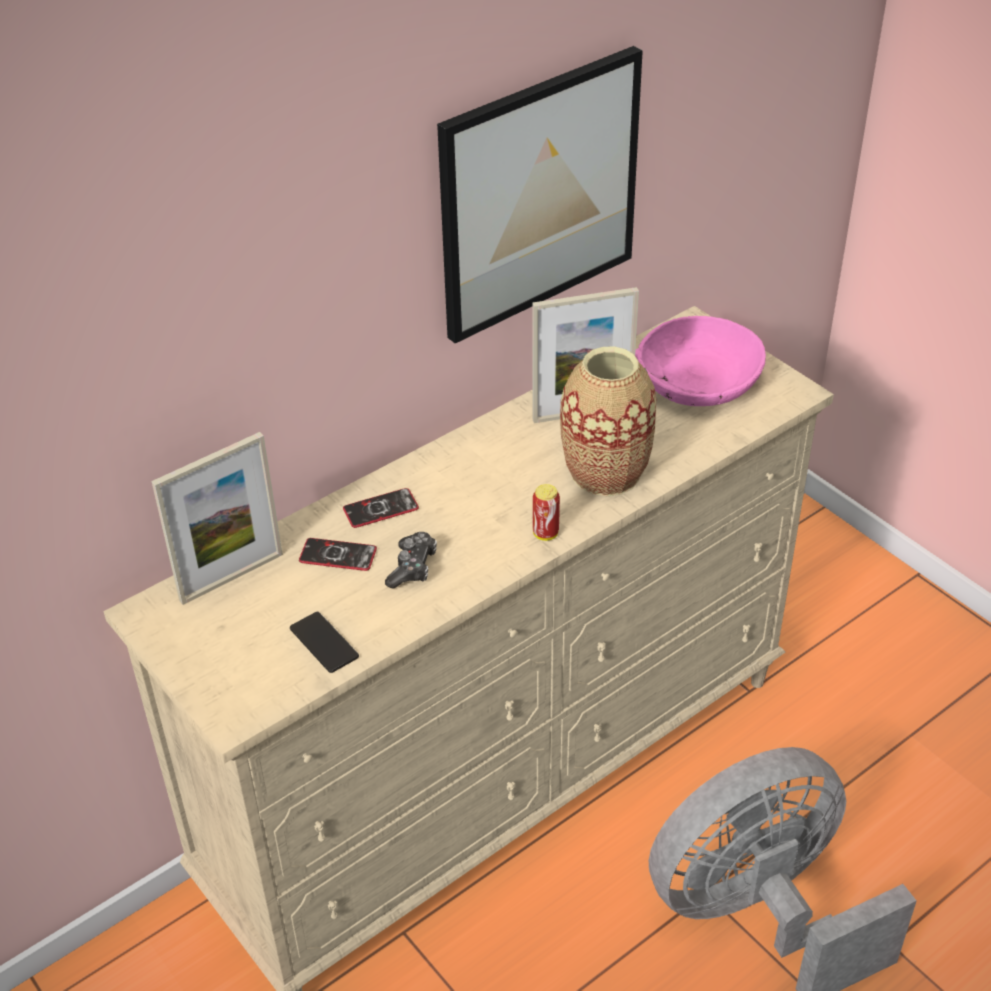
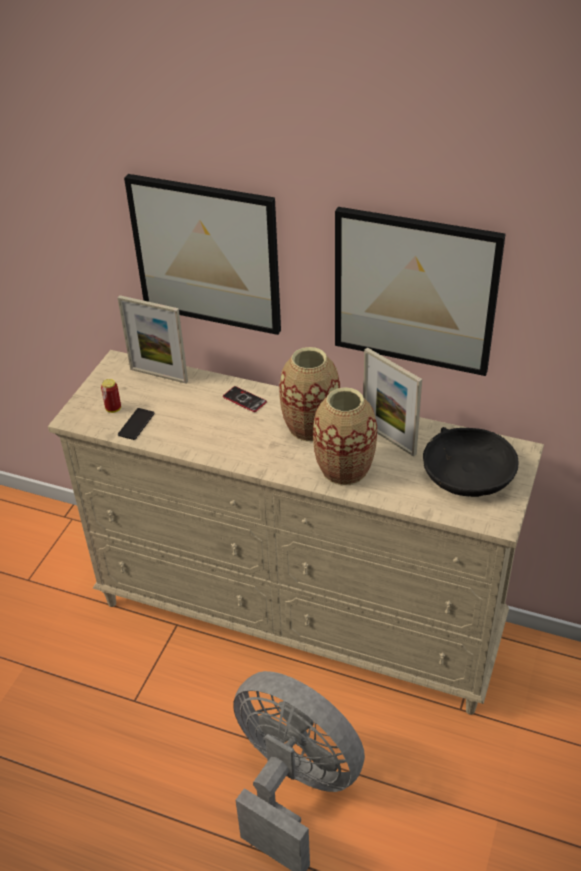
camera: 60 degrees right, 0 degrees up
phone [299,538,377,571] -> none
game controller [385,532,437,589] -> none
can [533,484,560,541] -> can moved to [101,379,121,413]
pink bowl [635,316,766,406] -> black bowl [423,427,519,497]
none -> picture [124,174,281,335]
none -> vase [279,347,340,442]

